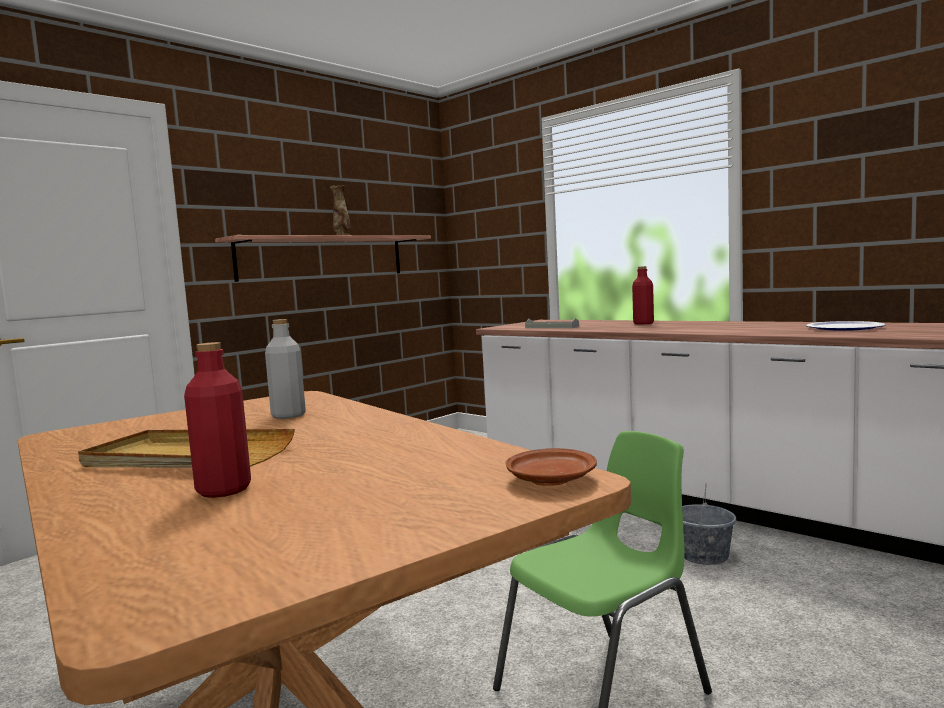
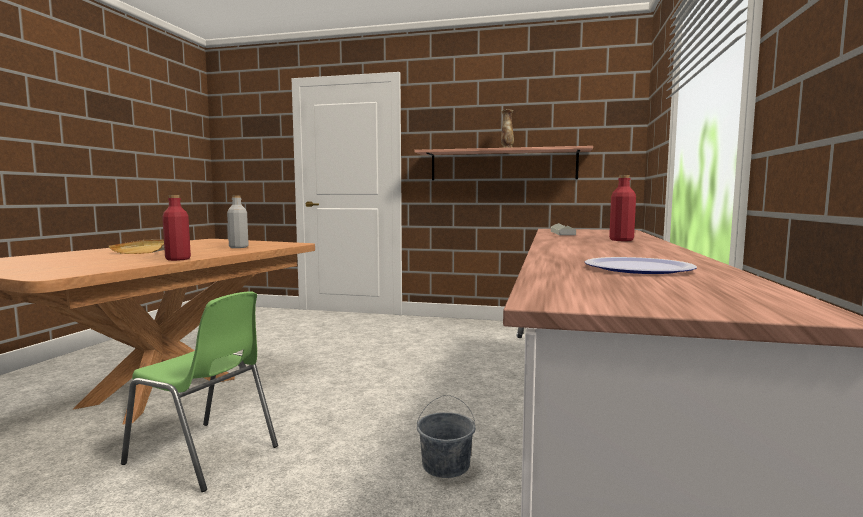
camera: 60 degrees right, 0 degrees up
red bottle [184,342,251,498] -> red bottle moved to [162,195,191,261]
brown plate [506,448,597,486] -> none

